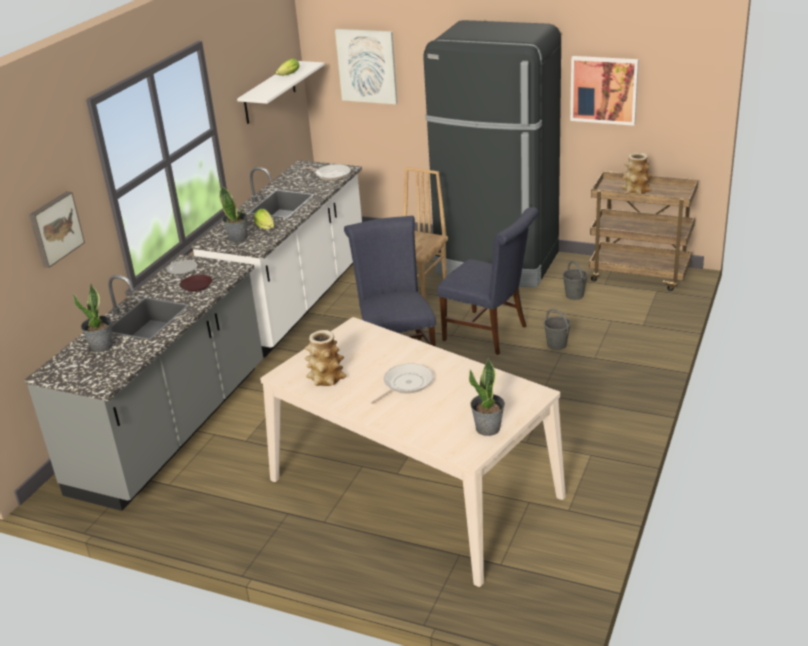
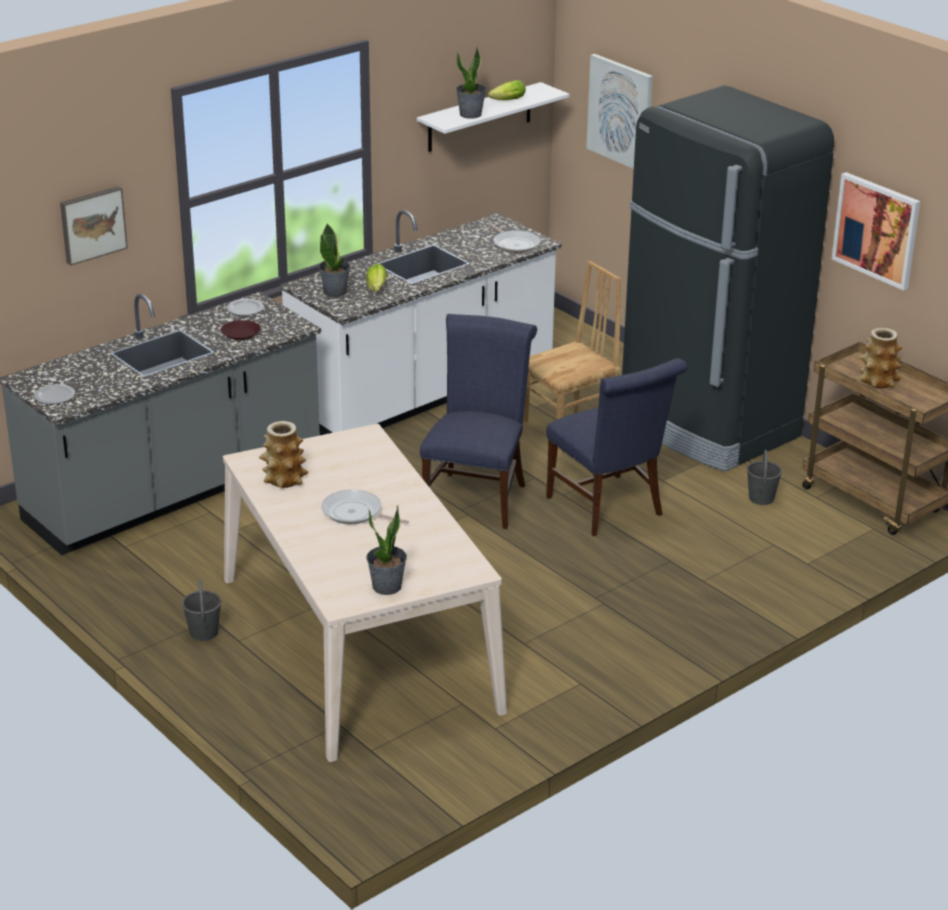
camera: 25 degrees right, 0 degrees up
potted plant [73,283,113,352] -> potted plant moved to [456,46,486,119]
frying pan [371,363,433,404] -> frying pan turned 135 degrees counterclockwise [322,490,409,524]
grey bucket [544,309,571,350] -> grey bucket moved to [182,579,221,641]
none -> plate [34,384,75,404]

